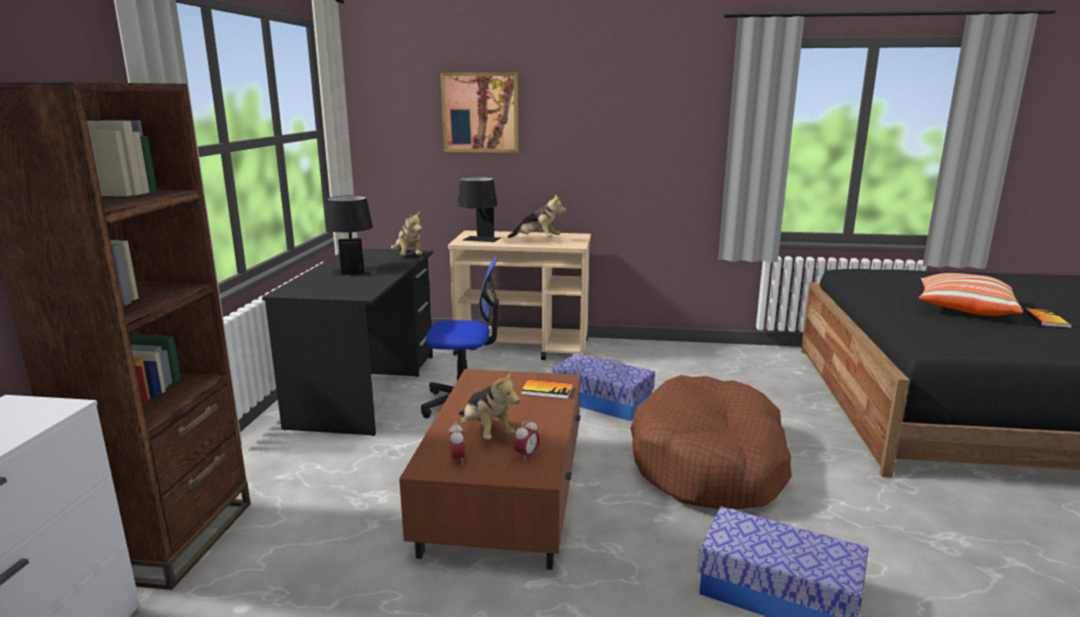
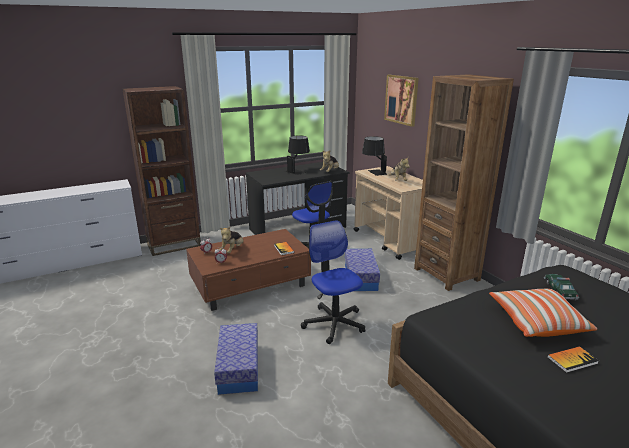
camera: 55 degrees right, 5 degrees up
brown dog bed [630,375,792,510] -> office chair [301,220,365,344]
none -> brown bookcase [414,74,514,291]
none -> toy car [544,274,579,301]

